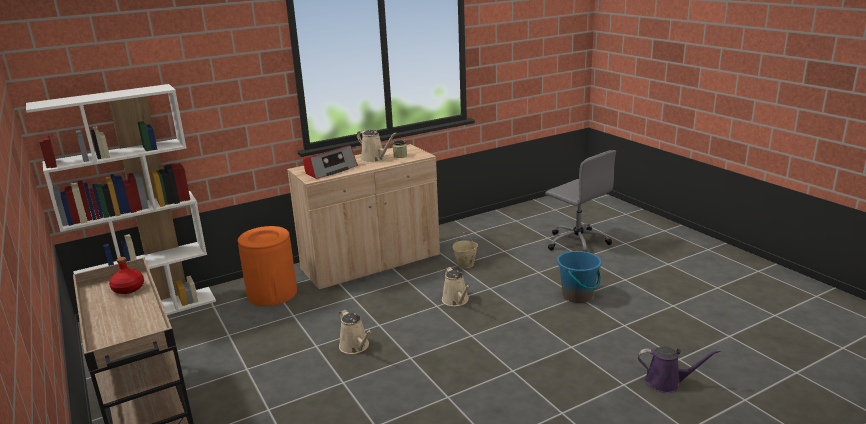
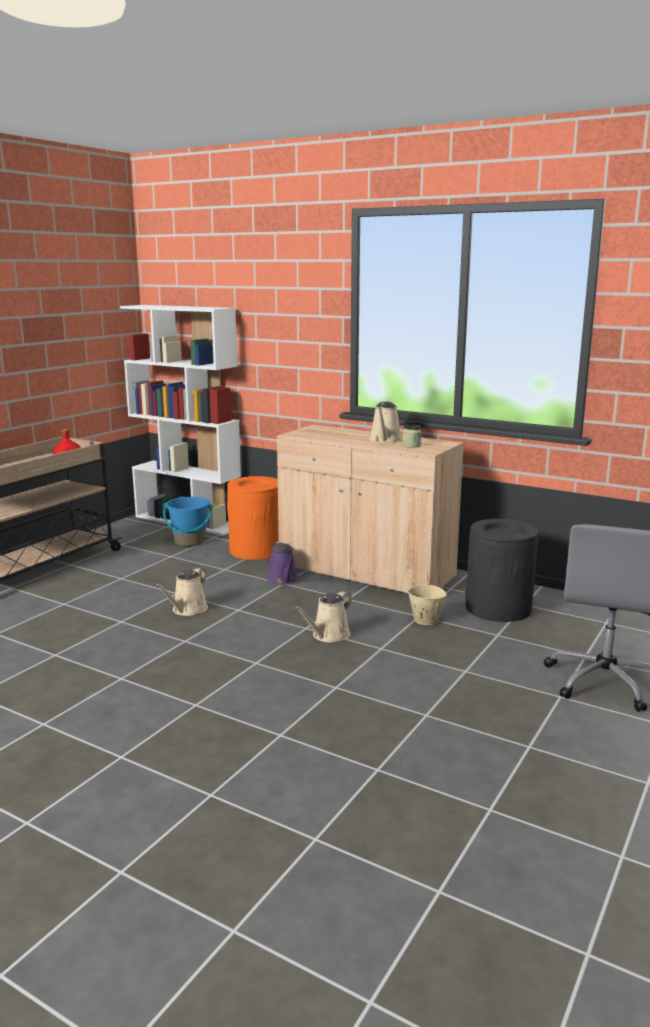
camera: 60 degrees right, 5 degrees down
radio [303,145,358,179] -> none
blue bucket [557,251,602,303] -> blue bucket moved to [163,497,213,546]
purple watering can [638,347,720,393] -> purple watering can moved to [267,541,299,585]
none -> black trash can [465,519,538,622]

